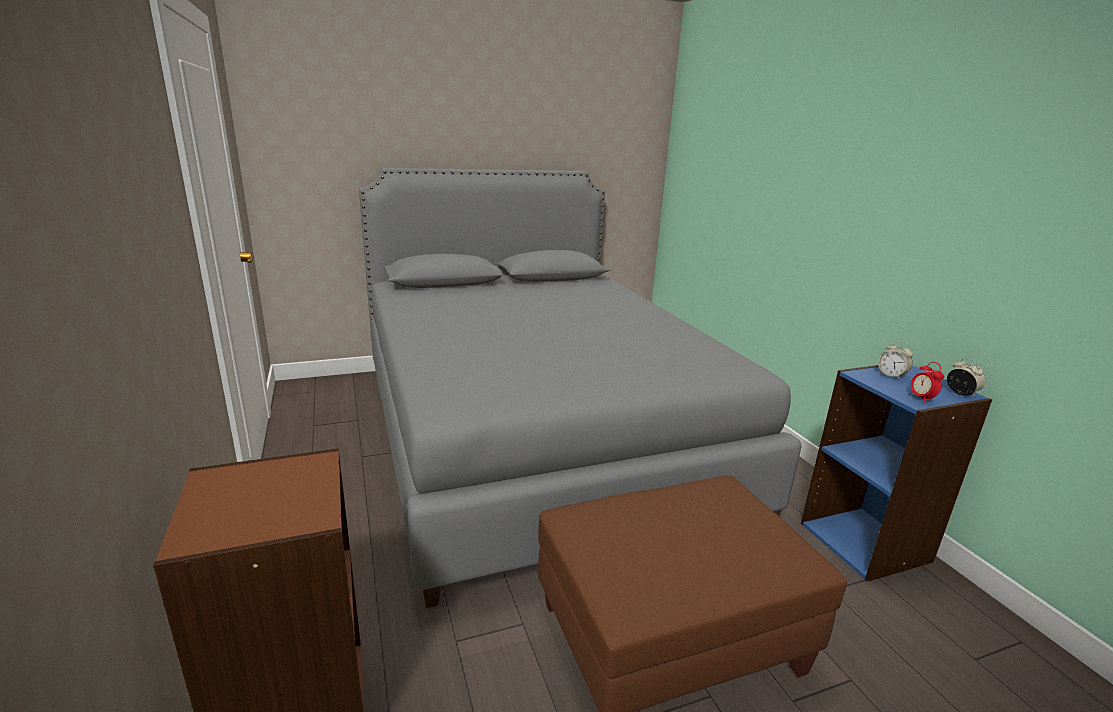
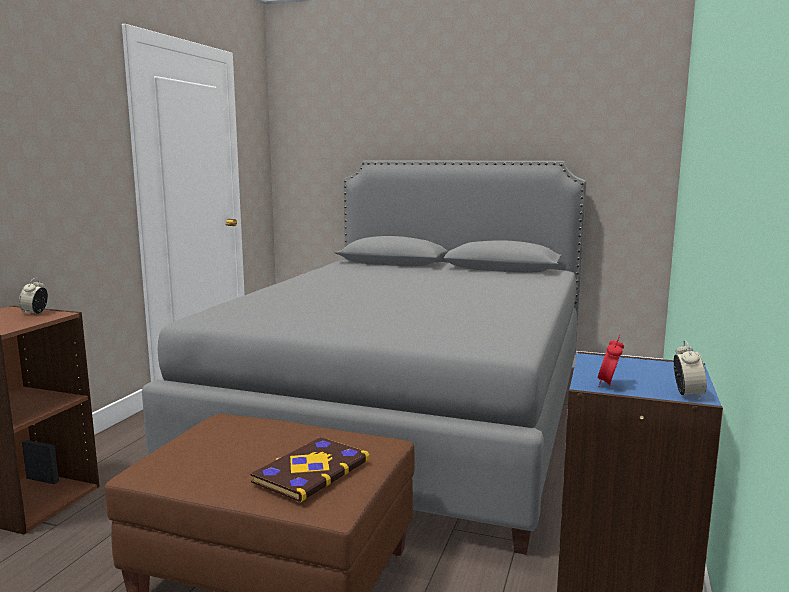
camera: 40 degrees right, 10 degrees down
alarm clock [878,341,914,380] -> alarm clock moved to [19,278,48,315]
none -> book [250,437,370,502]

